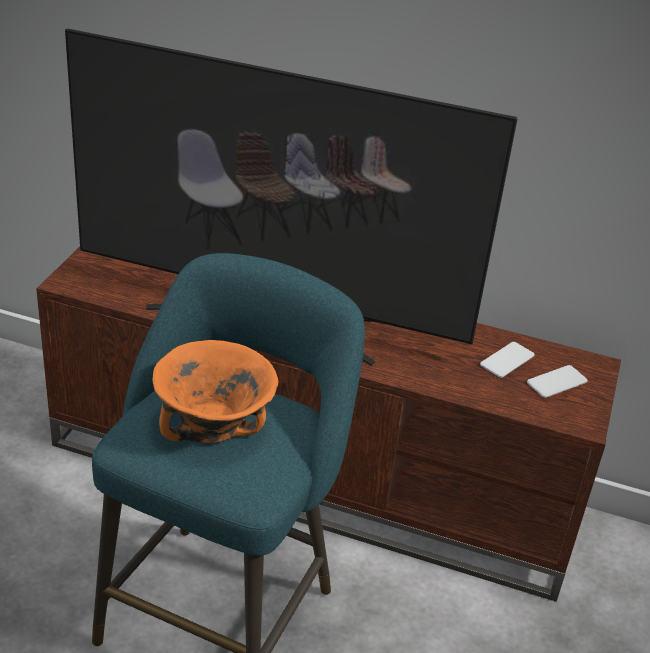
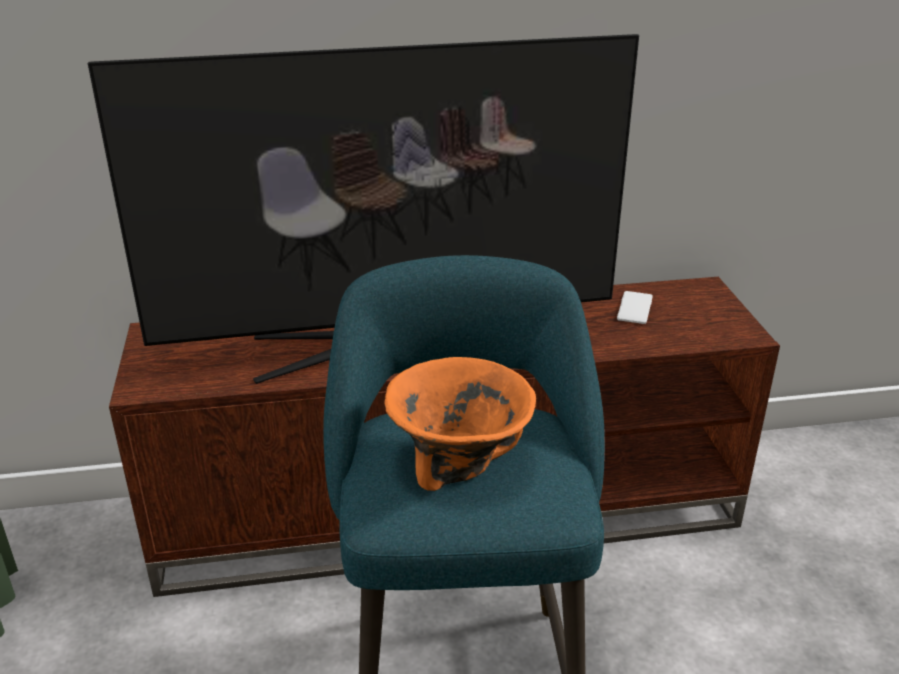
camera: 25 degrees left, 5 degrees down
phone [527,365,588,398] -> none

